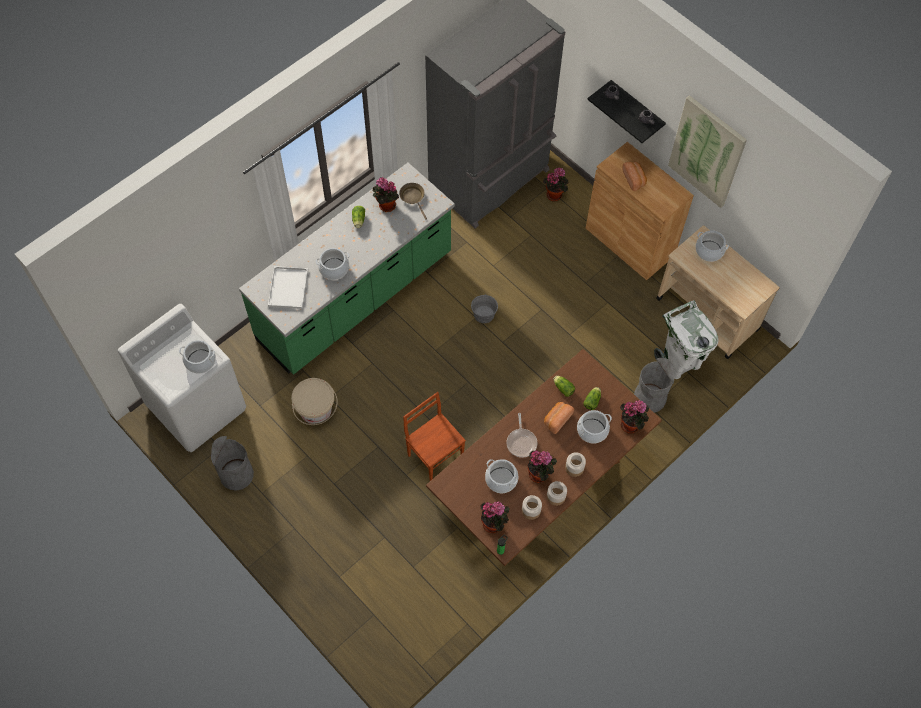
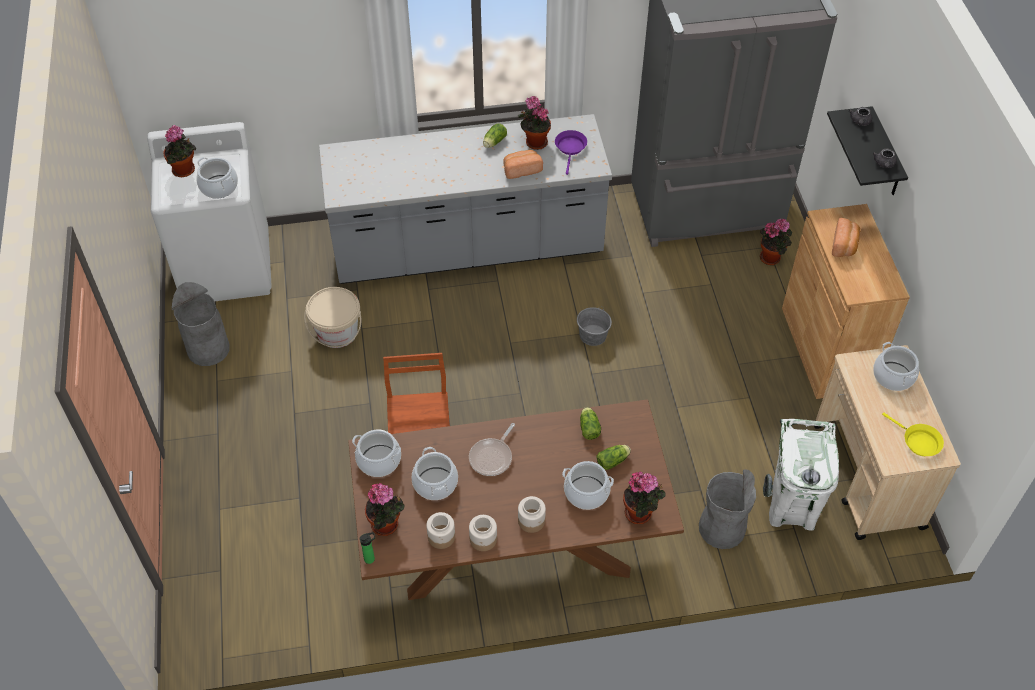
camera: 35 degrees right, 10 degrees down
green counter [239,163,455,375] -> grey counter [319,114,612,284]
white tray [268,266,308,309] -> none
cooking pot [316,248,350,280] -> cooking pot moved to [352,430,401,477]
brown frying pan [399,183,427,220] -> purple frying pan [555,130,587,175]
potted plant [528,450,557,483] -> potted plant moved to [163,125,196,177]
bread [544,402,574,434] -> bread moved to [503,150,543,179]
picture [668,95,747,208] -> none
none -> yellow frying pan [882,413,944,456]

